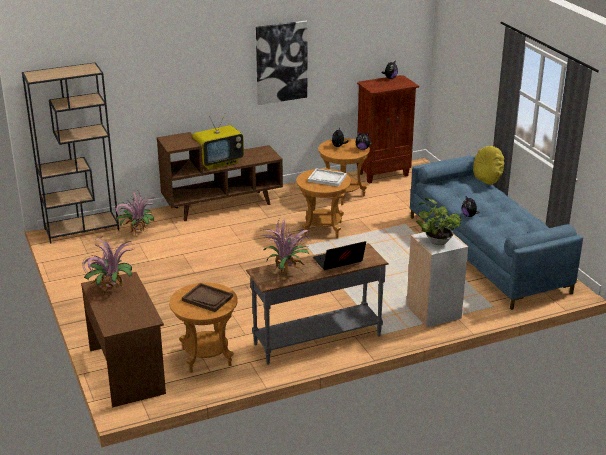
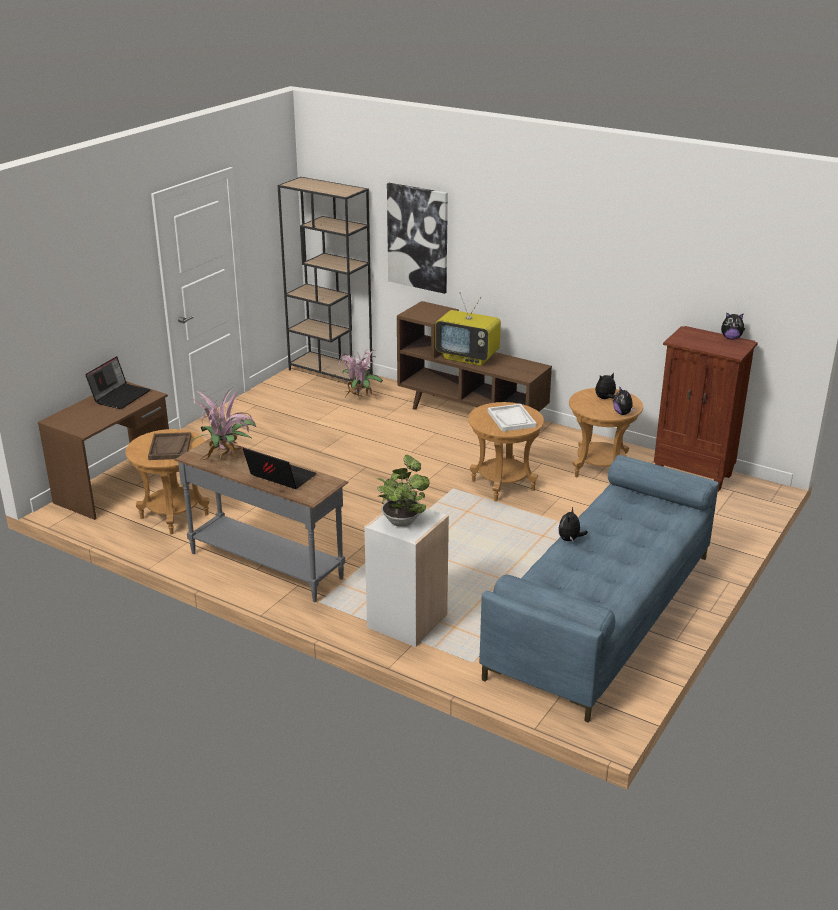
camera: 55 degrees right, 0 degrees up
potted plant [82,238,133,293] -> laptop [85,356,151,409]
picture [256,21,308,105] -> picture moved to [387,183,448,294]
yellow pillow [473,146,504,185] -> none

